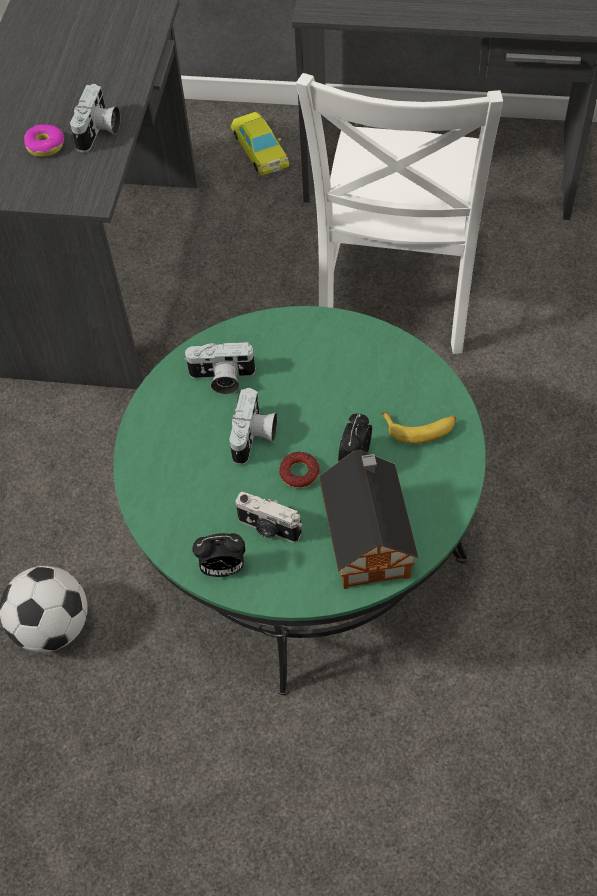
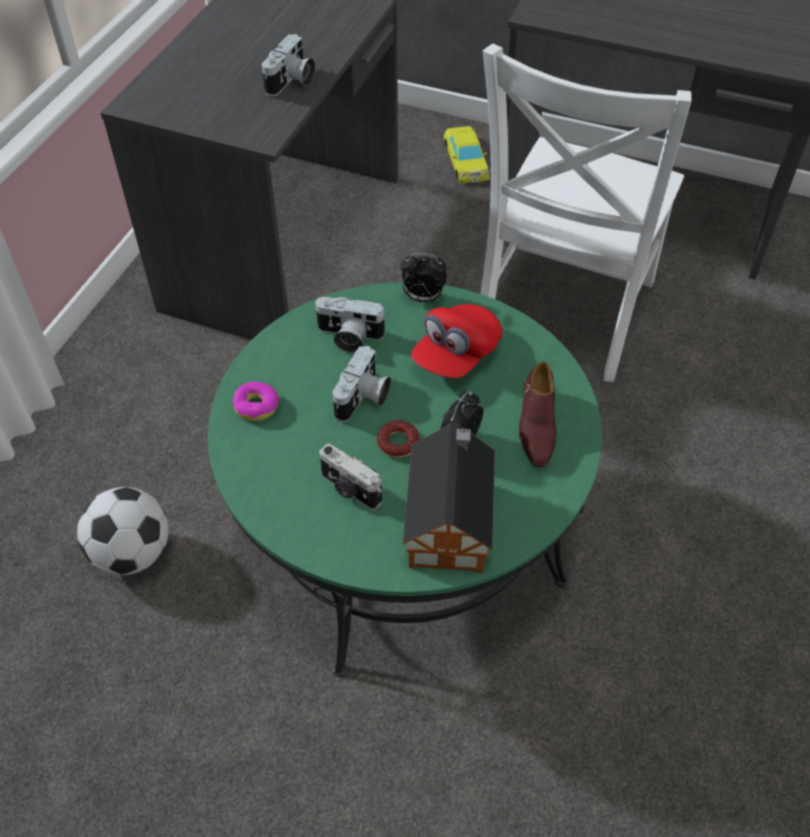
camera: 10 degrees right, 5 degrees down
donut [24,124,64,157] -> donut moved to [233,382,279,421]
alarm clock [192,533,245,577] -> alarm clock moved to [400,253,447,302]
banana [381,412,457,444] -> brown shoe [519,361,557,467]
none -> red cap [411,304,502,378]

